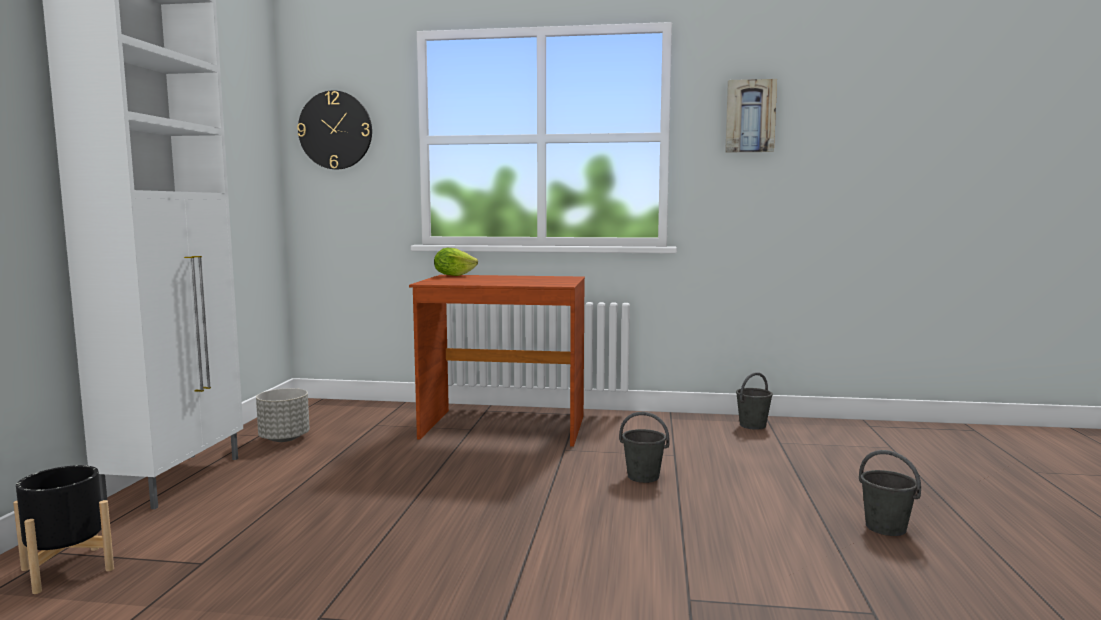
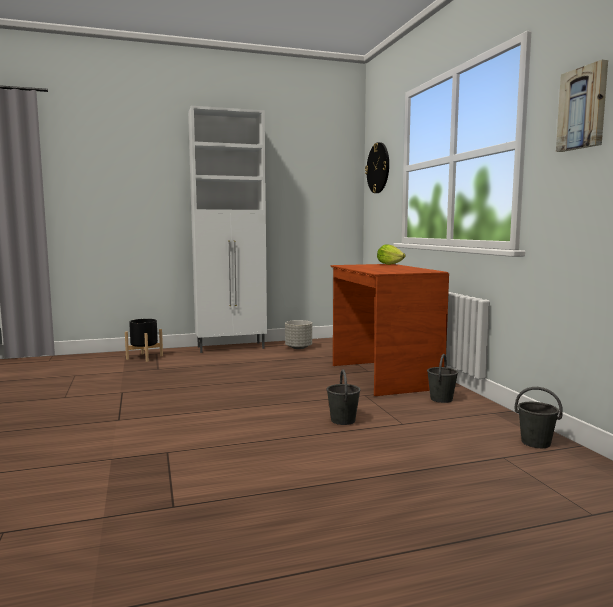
camera: 65 degrees right, 0 degrees up
grey bucket [859,450,921,536] -> grey bucket moved to [427,354,458,403]

